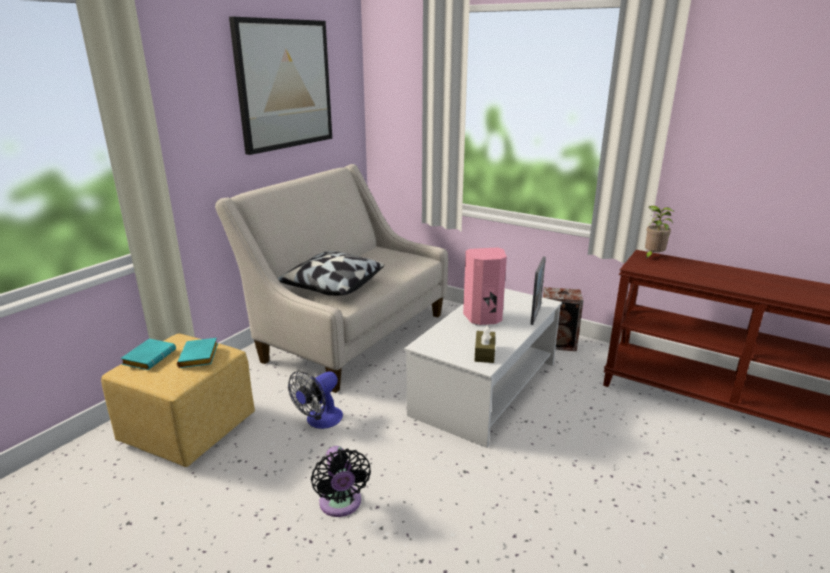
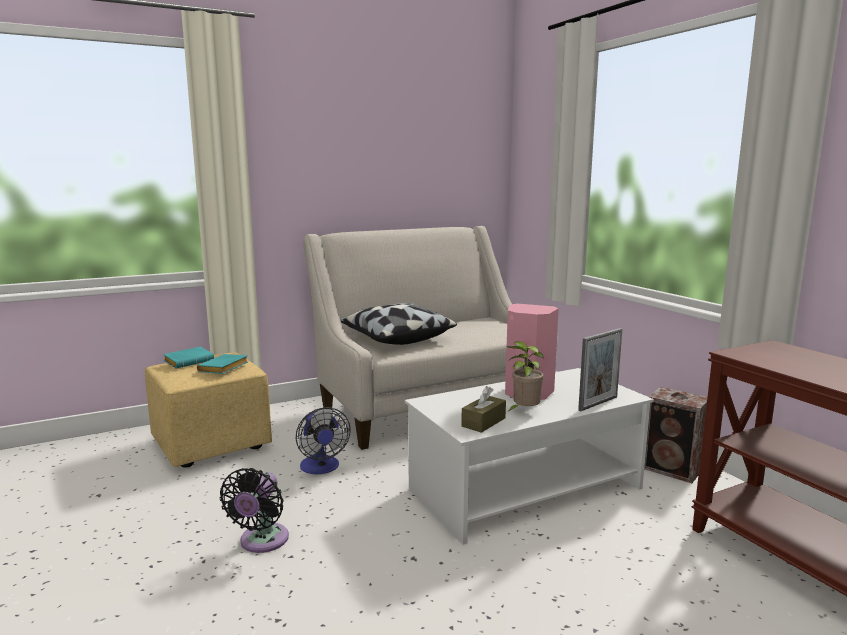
camera: 30 degrees right, 10 degrees down
picture [229,17,332,155] -> none
fan [288,371,343,429] -> fan turned 90 degrees counterclockwise [296,407,351,475]
potted plant [645,206,674,259] -> potted plant moved to [506,341,544,413]

